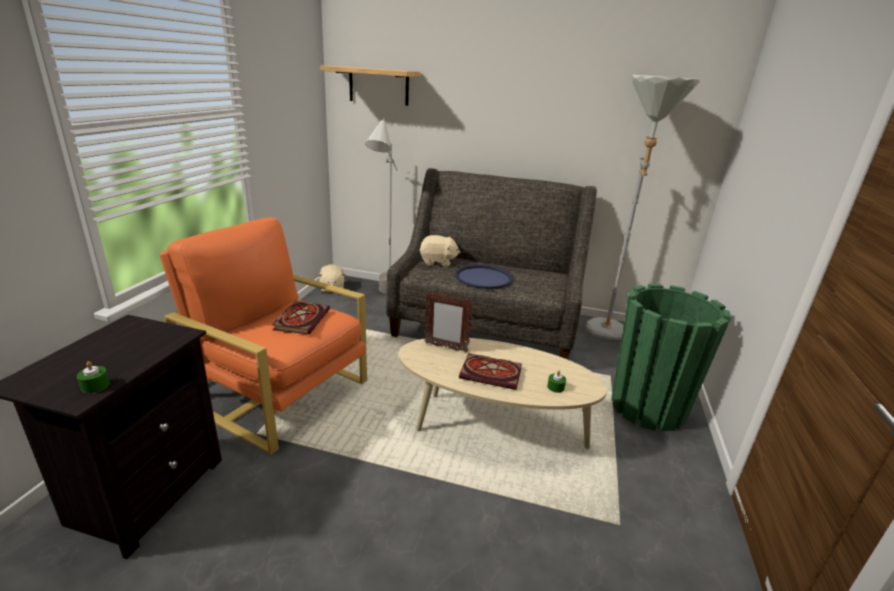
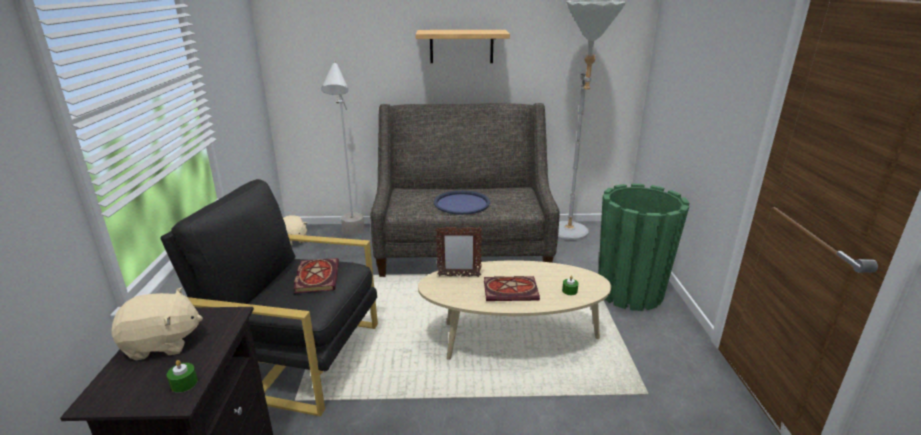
camera: 15 degrees left, 0 degrees up
orange armchair [160,217,367,455] -> black armchair [160,179,378,417]
shelf [320,66,421,106] -> shelf moved to [415,30,510,63]
beige plush toy [419,235,461,267] -> beige plush toy moved to [111,287,203,360]

